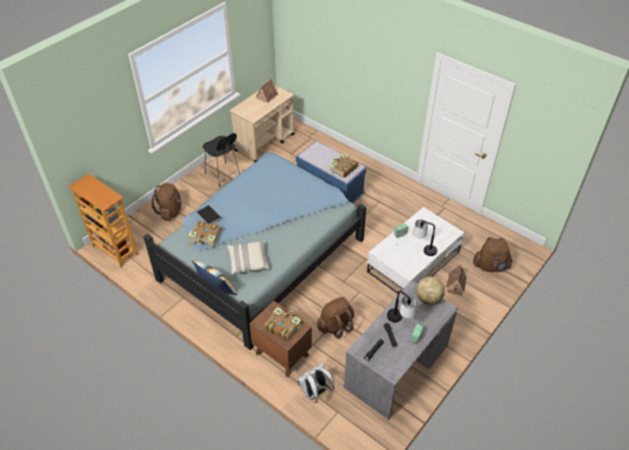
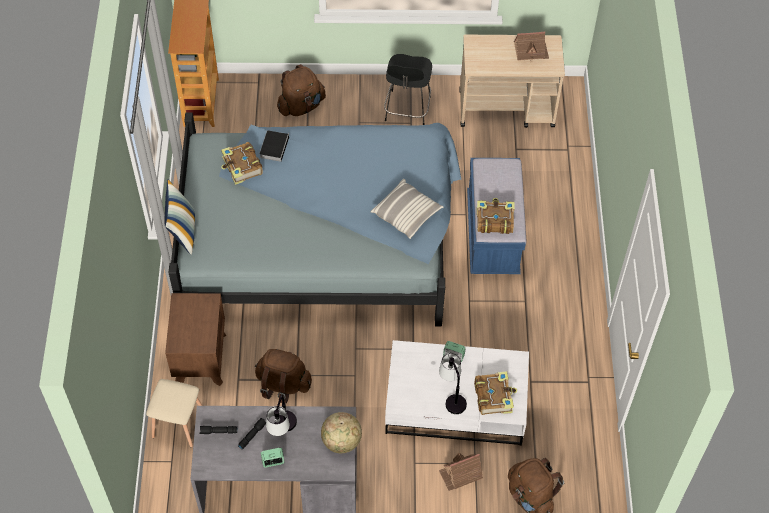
camera: 50 degrees right, 10 degrees up
pillow [227,241,269,274] -> pillow moved to [371,179,443,239]
book [265,307,301,341] -> book moved to [474,371,517,415]
white backpack [297,363,334,403] -> beige stool [146,379,203,447]

